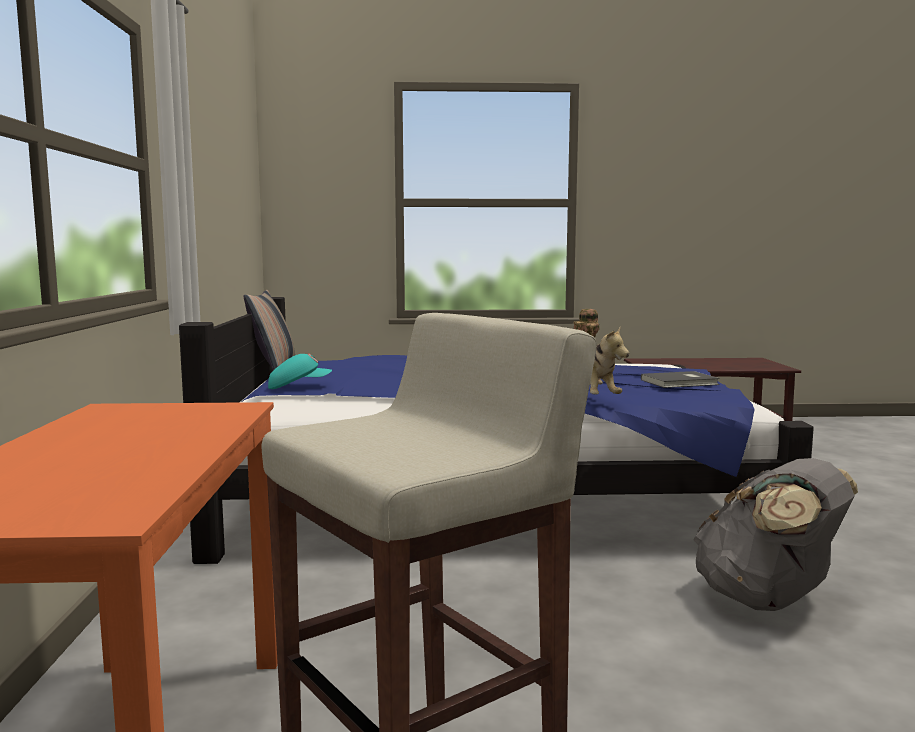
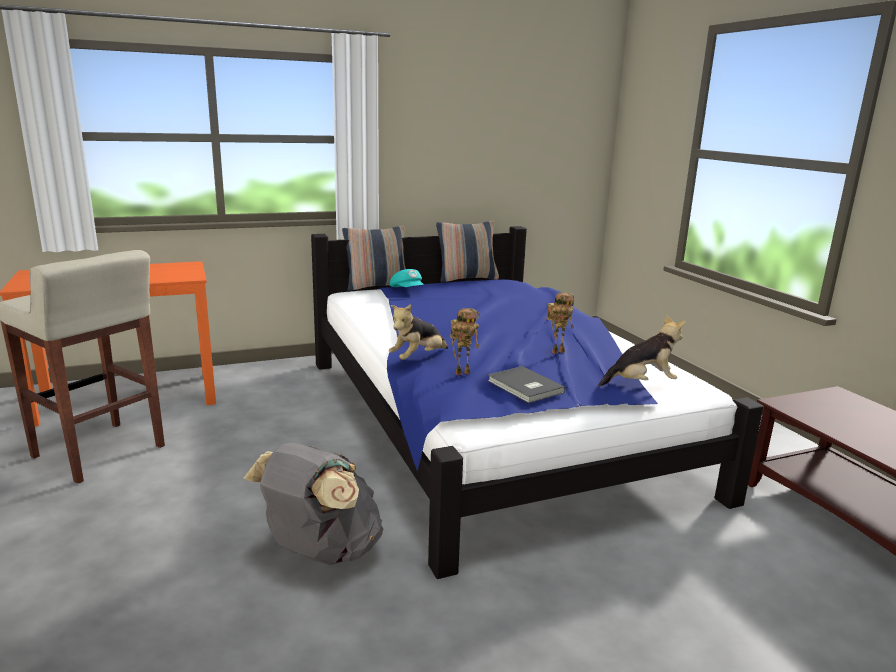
camera: 70 degrees right, 10 degrees up
none -> pillow [342,226,406,291]
none -> toy robot [450,308,480,375]
none -> plush toy [598,314,686,387]

